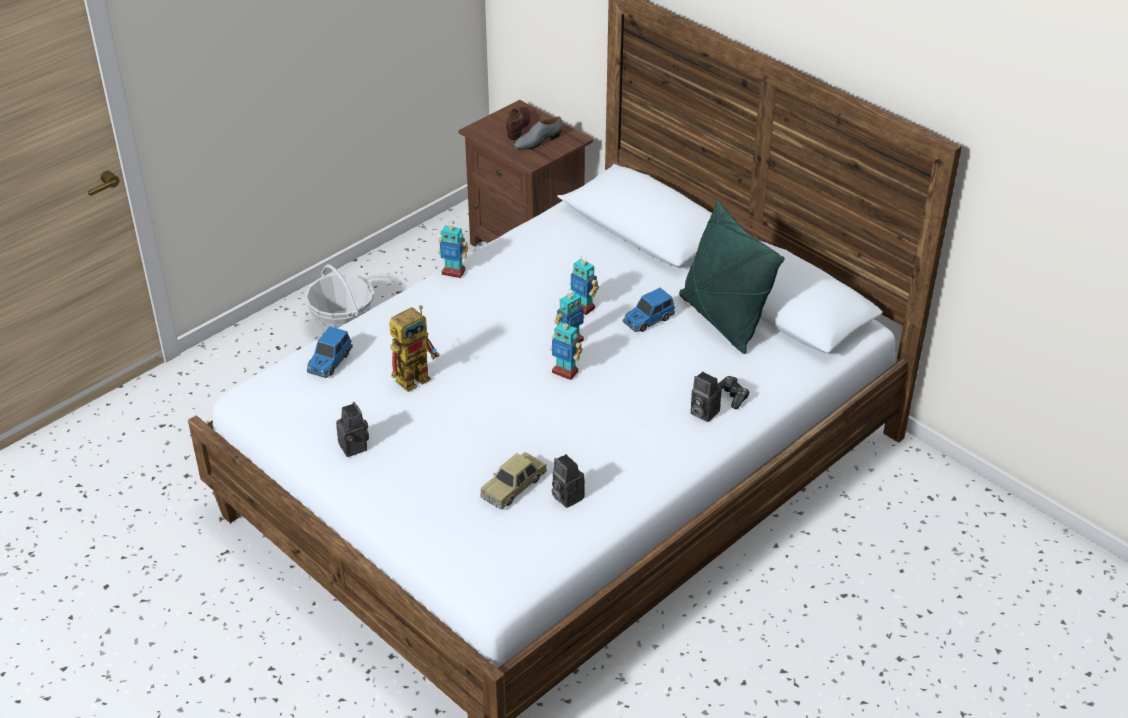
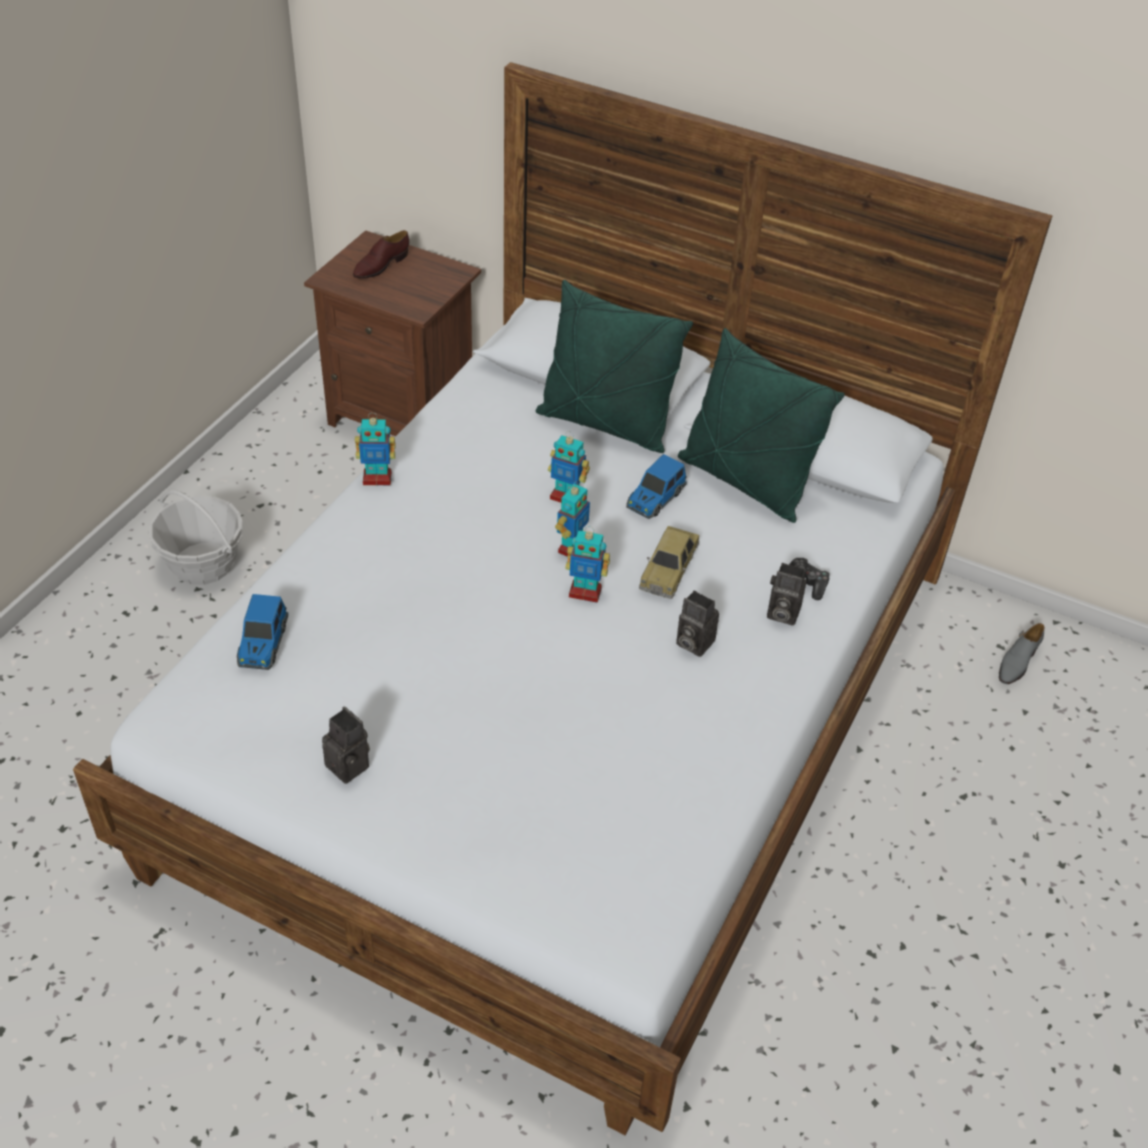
camera: 20 degrees left, 5 degrees up
toy robot [389,305,440,392] -> none
toy car [480,452,547,510] -> toy car moved to [639,526,699,599]
brown shoe [506,107,530,140] -> brown shoe turned 135 degrees counterclockwise [353,230,409,279]
grey shoe [514,117,562,150] -> grey shoe moved to [999,623,1044,684]
camera [551,454,585,508] -> camera moved to [676,590,719,657]
none -> green pillow [536,280,693,453]

